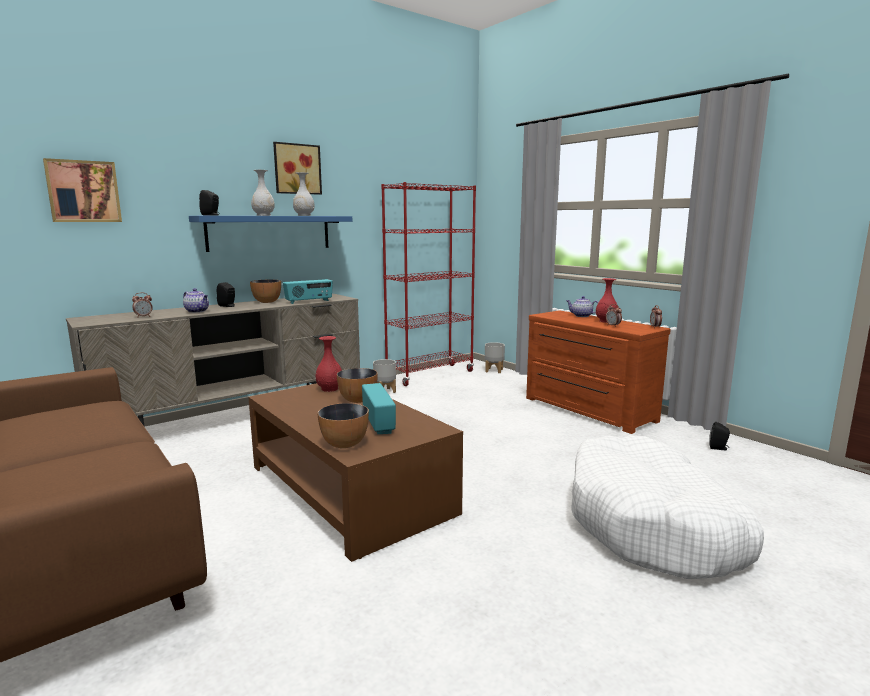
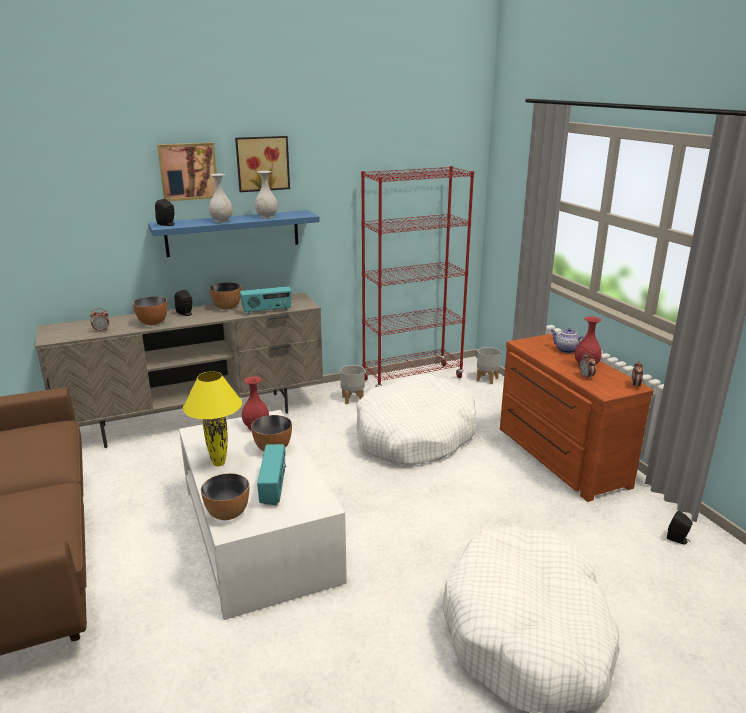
camera: 15 degrees right, 10 degrees up
picture [43,158,122,222] -> picture moved to [157,142,217,201]
teapot [183,288,209,313] -> bowl [132,296,167,325]
brown coffee table [248,383,463,562] -> white coffee table [179,410,347,620]
none -> yellow table lamp [183,371,242,466]
none -> white dog bed [356,374,476,465]

